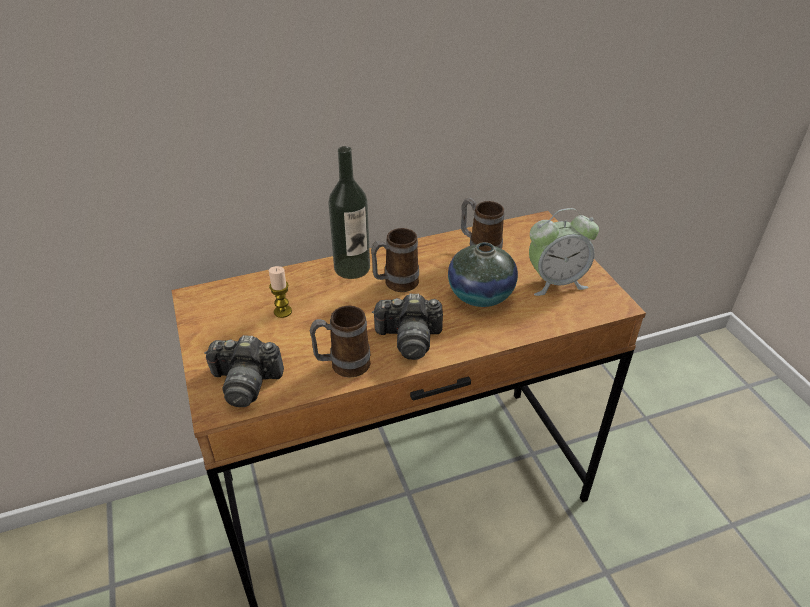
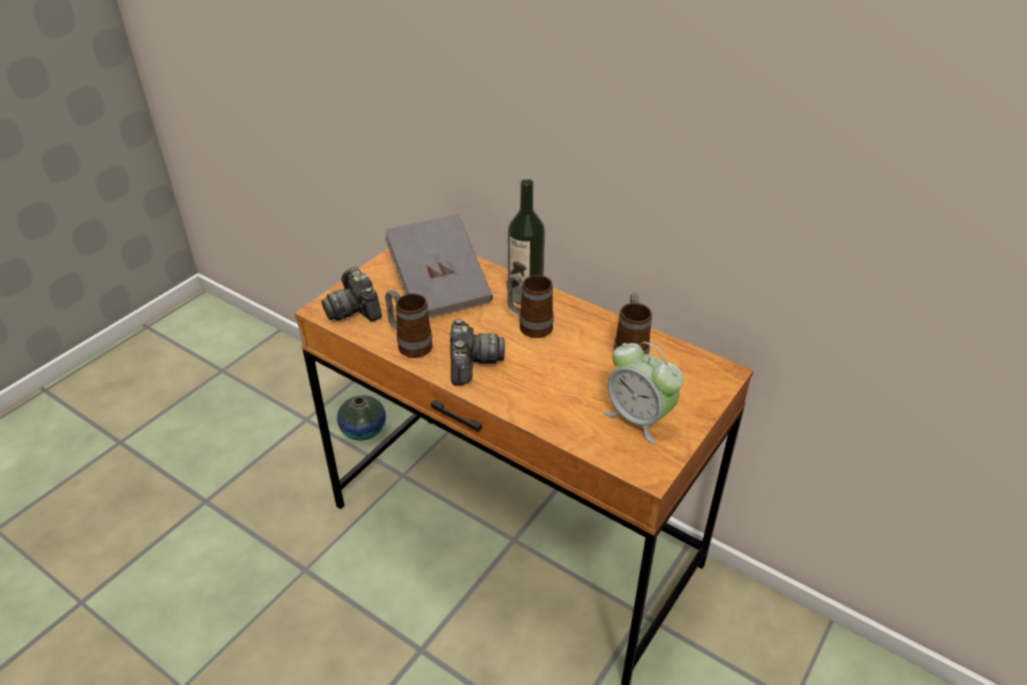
camera: 55 degrees right, 0 degrees up
candle [269,266,292,318] -> grey book [385,214,493,318]
camera [372,293,443,360] -> camera turned 150 degrees counterclockwise [450,319,505,385]
vase [448,242,518,307] -> vase moved to [337,395,386,440]

